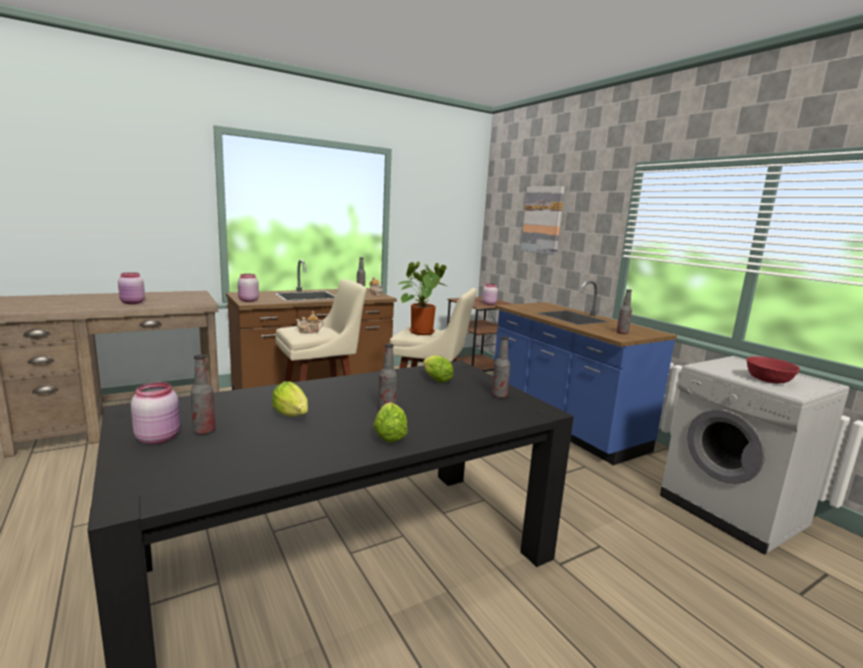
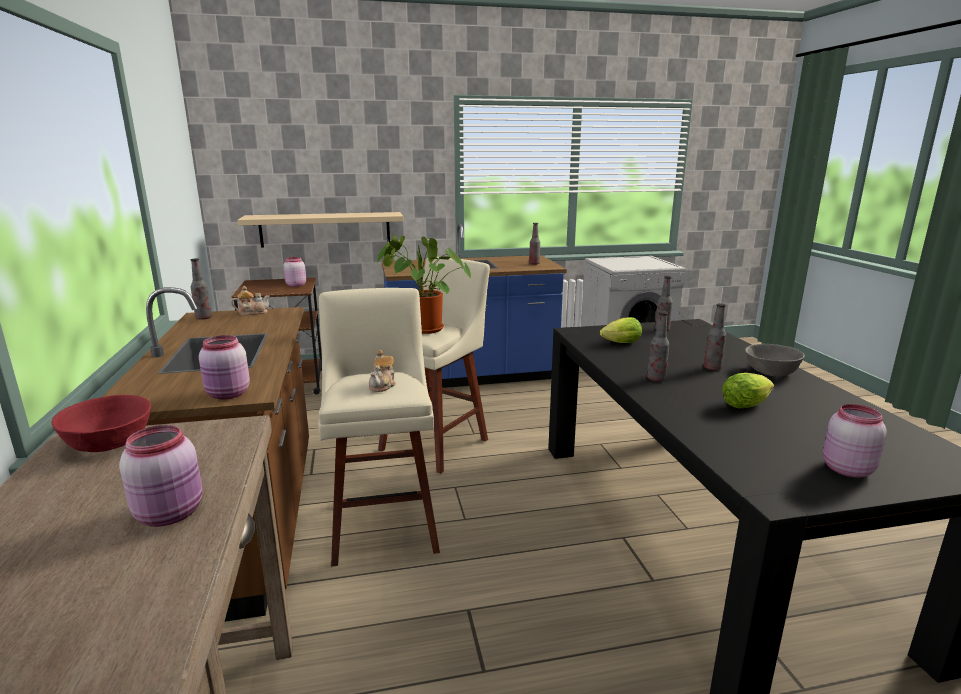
camera: 70 degrees left, 5 degrees up
bottle [191,354,216,435] -> bottle moved to [647,311,669,382]
lettuce [374,402,408,443] -> grey bowl [745,344,805,377]
picture [521,186,565,255] -> none
red bowl [747,356,800,383] -> red bowl moved to [51,395,151,452]
none -> beige shelf [237,212,404,248]

